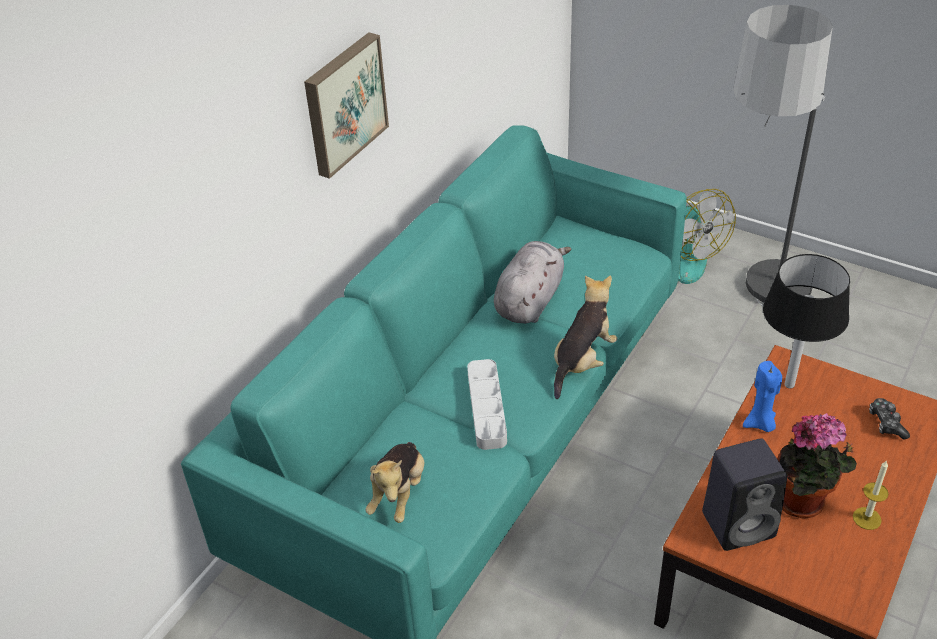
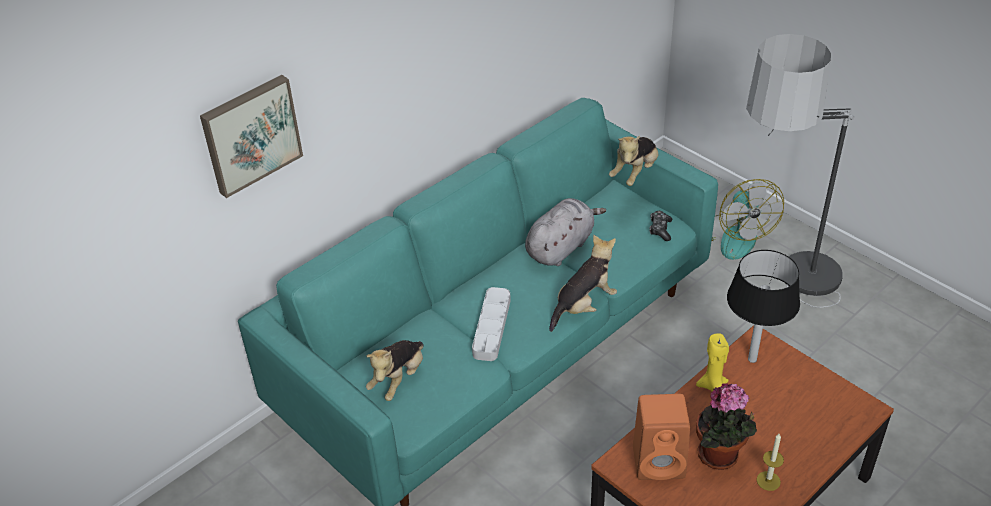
camera: 15 degrees right, 0 degrees up
picture [304,32,389,179] -> picture moved to [200,75,303,198]
black speaker [702,439,787,551] -> orange speaker [633,394,690,480]
blue candle [743,361,782,432] -> yellow candle [696,333,729,392]
game controller [869,398,910,440] -> game controller moved to [649,211,672,241]
none -> plush toy [609,136,658,186]

